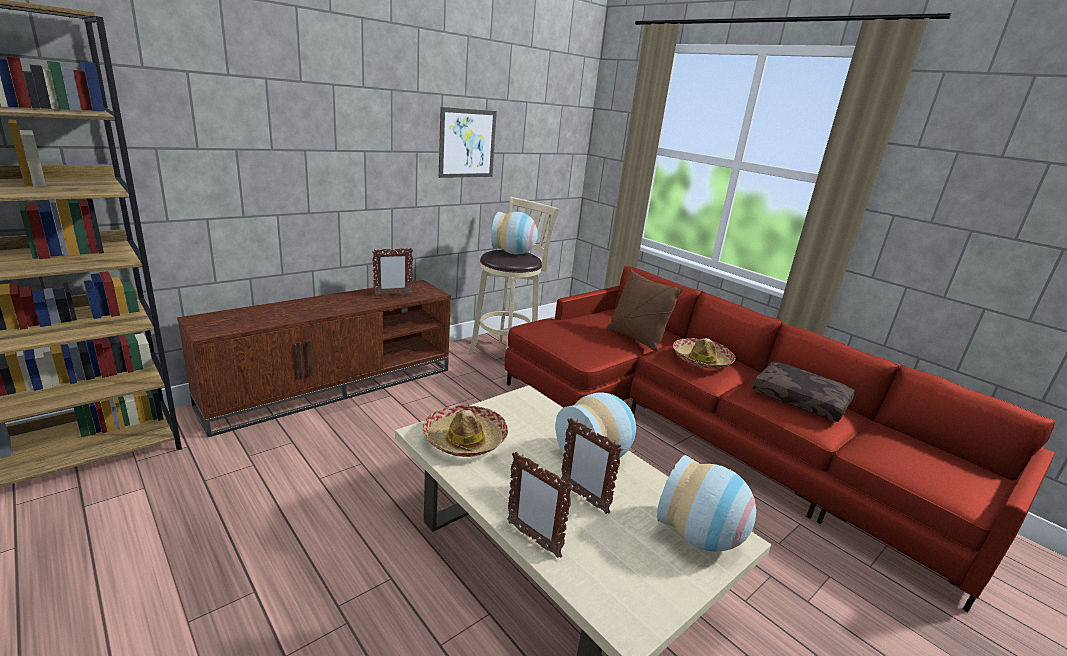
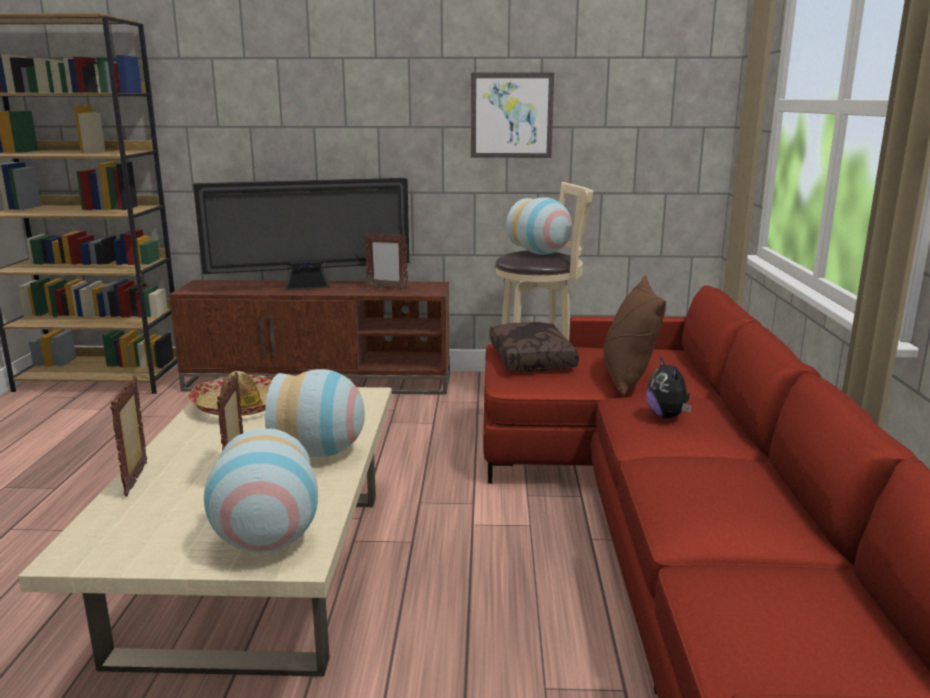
camera: 45 degrees right, 5 degrees down
hat [673,338,735,369] -> plush toy [646,357,692,419]
brown pillow [752,361,855,422] -> brown pillow moved to [489,322,579,372]
none -> television [193,178,409,290]

